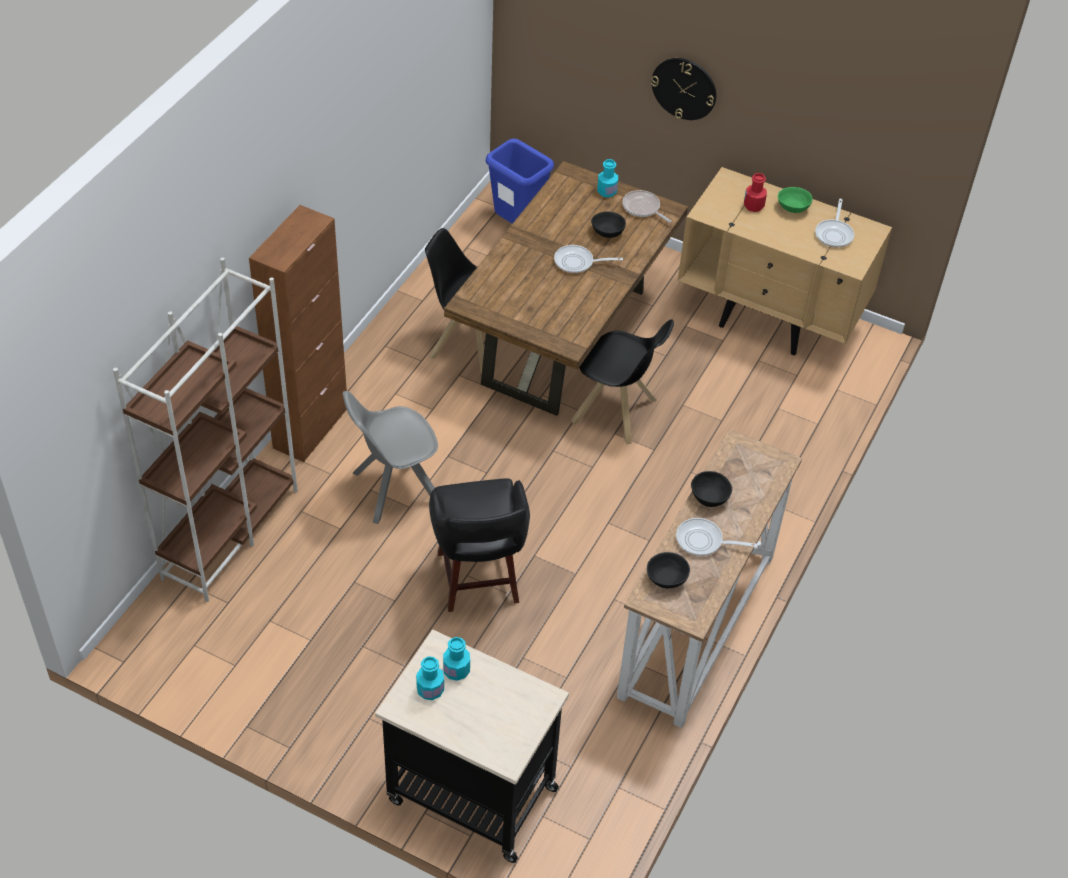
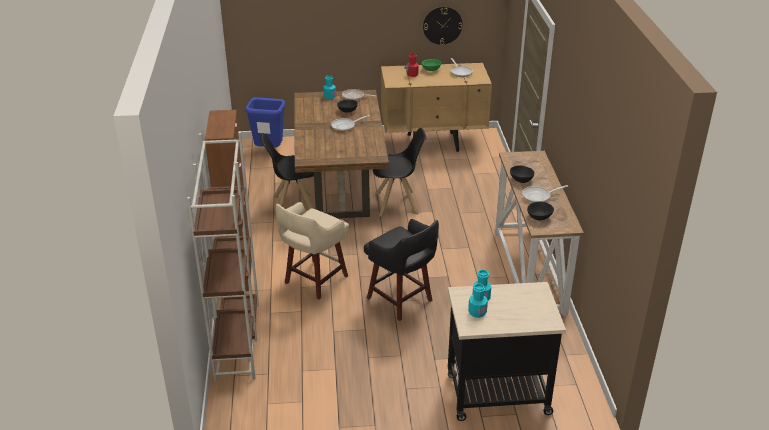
camera: 30 degrees left, 15 degrees down
grey chair [343,391,438,524] -> beige stool [276,202,349,300]
wall clock [651,58,716,120] -> wall clock moved to [423,6,463,45]

